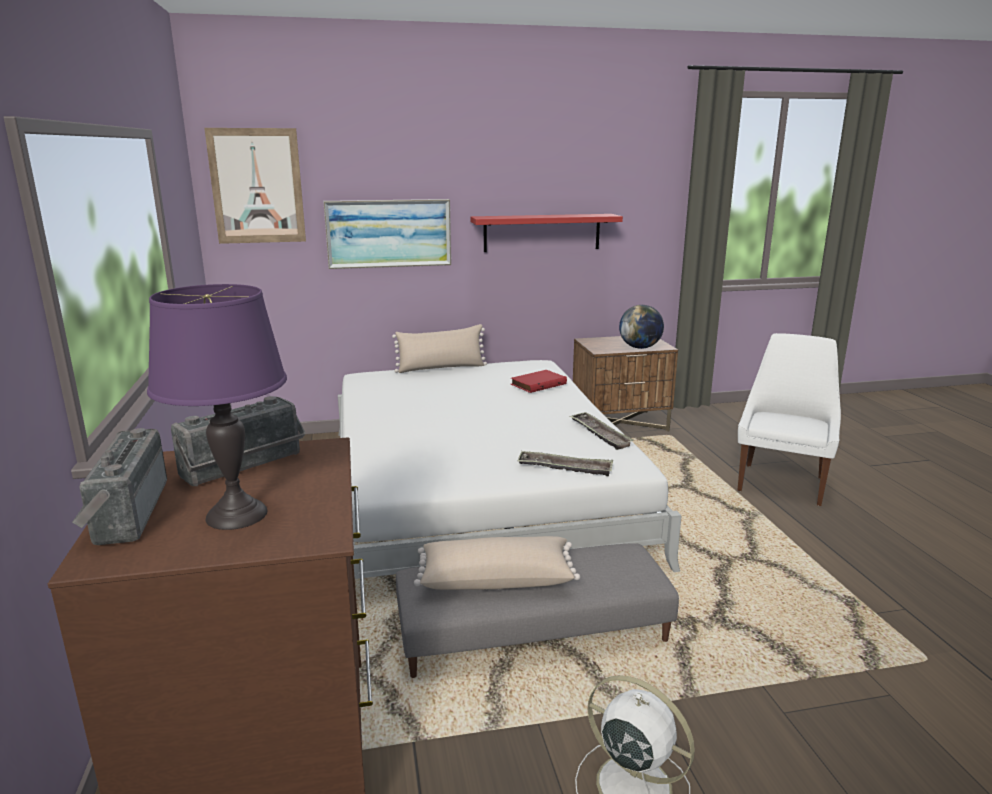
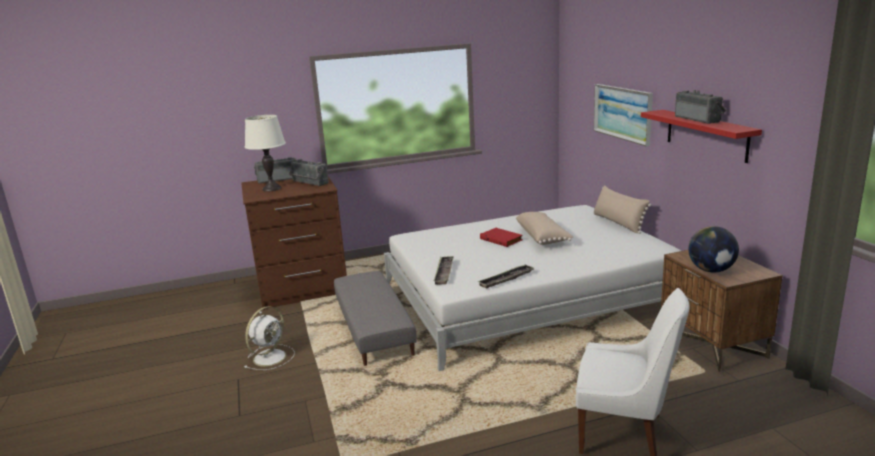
camera: 85 degrees right, 0 degrees up
purple table lamp [147,284,287,530] -> white table lamp [245,115,286,191]
picture [204,128,306,244] -> none
beige pillow [414,536,580,590] -> beige pillow moved to [516,212,573,245]
red book [511,370,567,393] -> red book moved to [480,228,523,247]
none -> radio [675,90,726,124]

